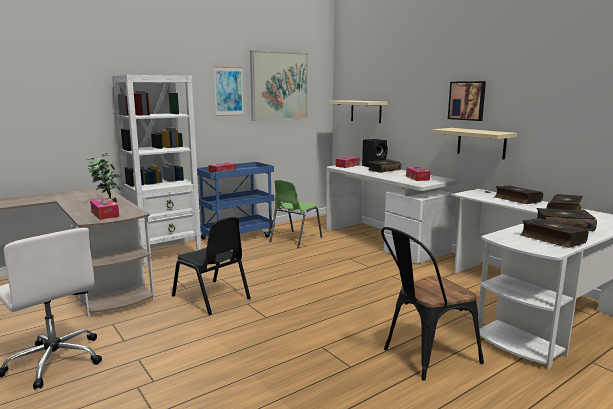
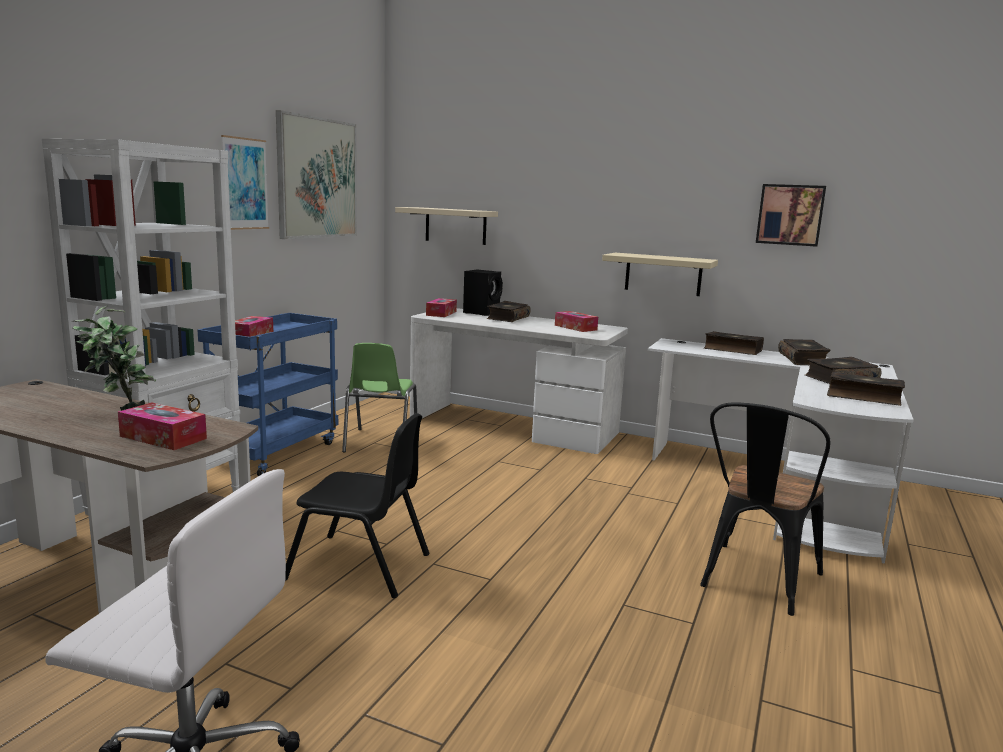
camera: 30 degrees left, 0 degrees up
picture [448,81,486,121] -> picture moved to [756,184,826,247]

